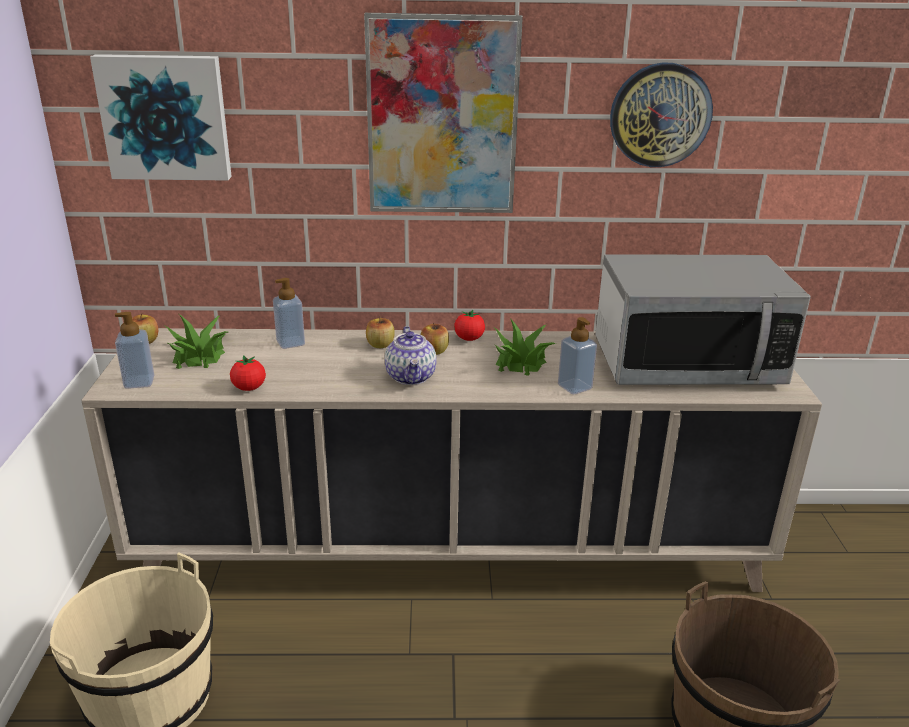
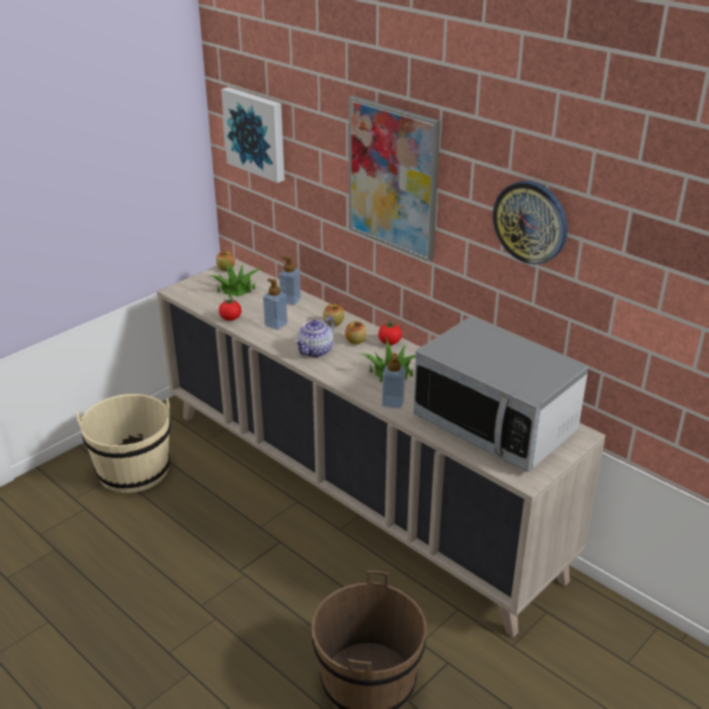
camera: 45 degrees right, 5 degrees up
soap dispenser [115,312,154,389] -> soap dispenser moved to [263,278,288,330]

